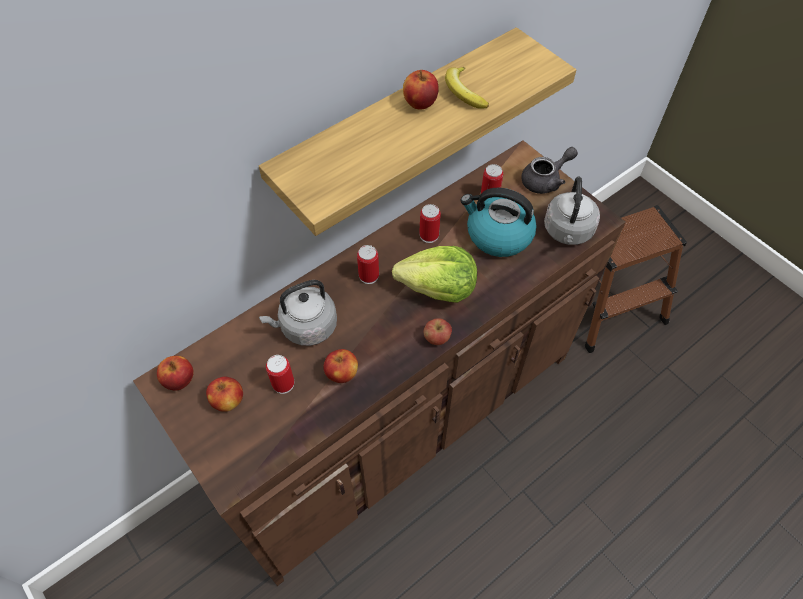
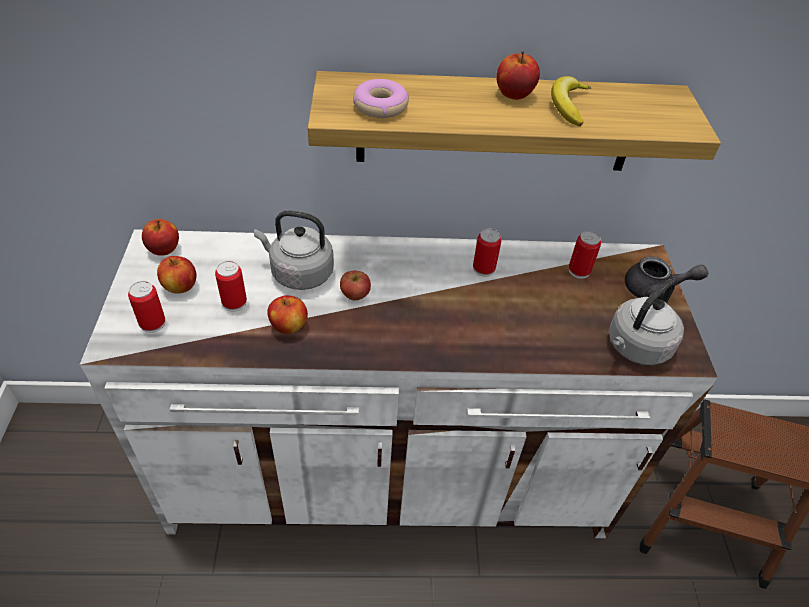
camera: 35 degrees right, 10 degrees down
brown cabinet [133,140,625,586] -> white cabinet [80,229,718,538]
can [357,245,379,284] -> can moved to [128,281,165,333]
lettuce [392,246,477,303] -> none
apple [424,318,452,345] -> apple moved to [340,270,371,300]
kettle [460,188,537,257] -> none
none -> donut [353,79,409,118]

